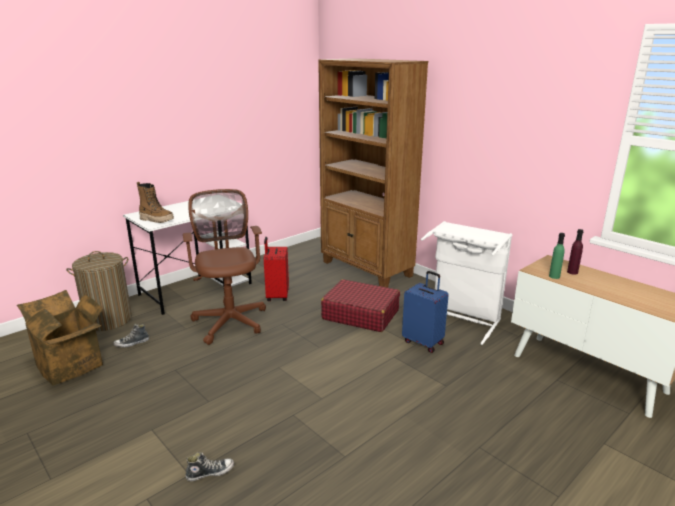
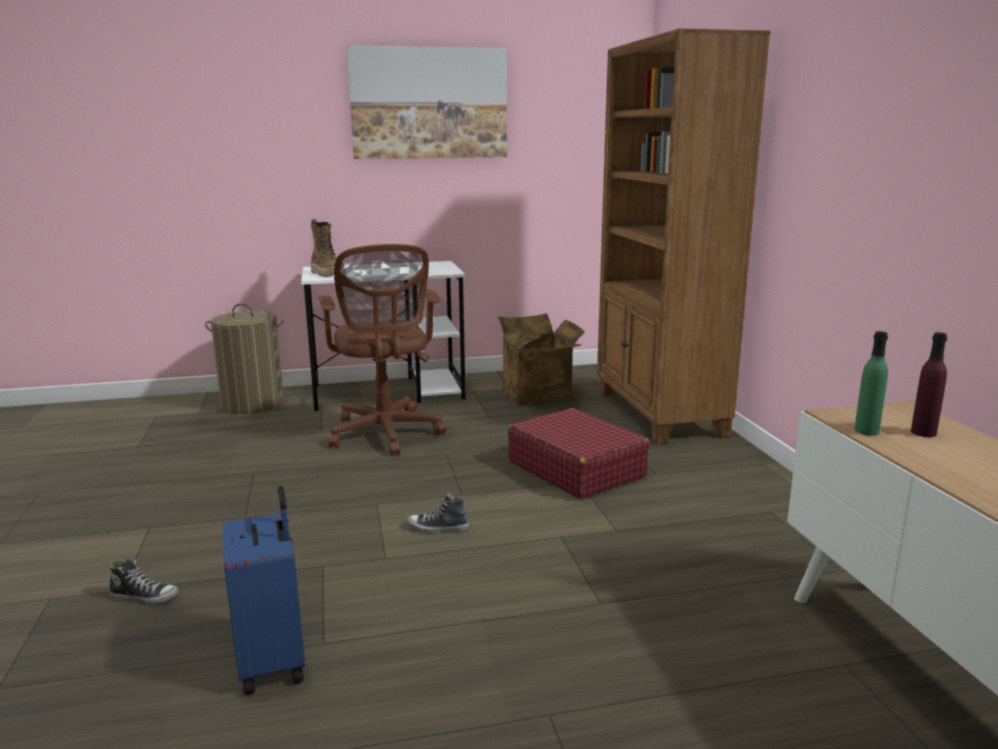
camera: 30 degrees right, 5 degrees down
cardboard box [17,290,103,385] -> cardboard box moved to [498,313,585,406]
shoe [113,324,149,347] -> shoe moved to [407,493,469,533]
brown office chair [183,189,266,345] -> brown office chair turned 150 degrees clockwise [318,244,446,456]
red suitcase [264,237,289,301] -> none
blue suitcase [402,271,449,353] -> blue suitcase moved to [223,486,305,695]
white laundry basket [421,221,512,345] -> none
none -> picture [347,45,507,159]

